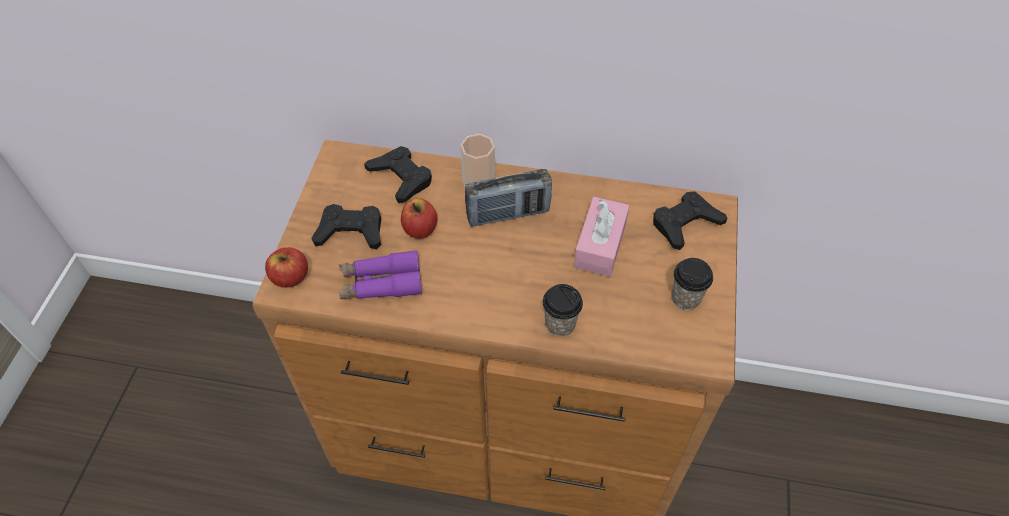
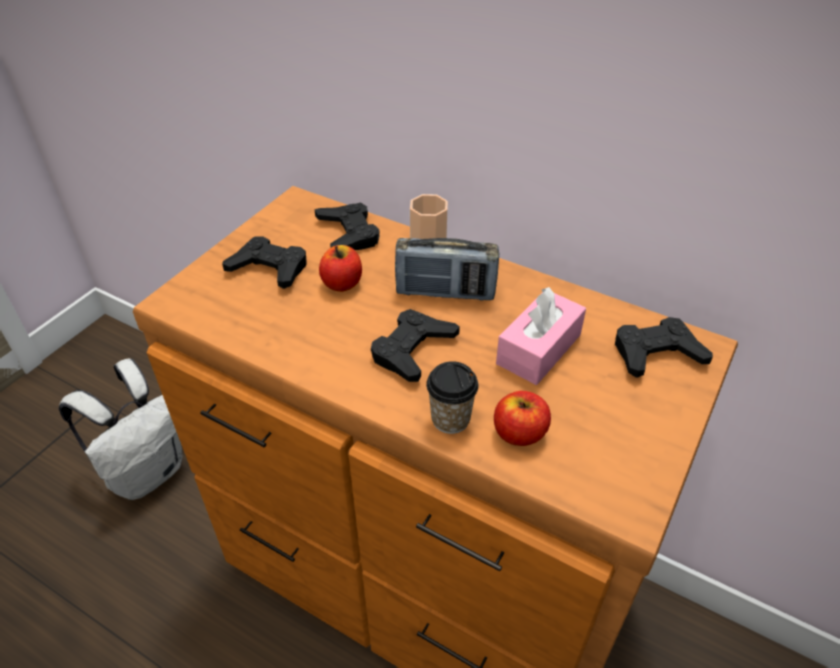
camera: 20 degrees right, 10 degrees down
apple [265,247,308,288] -> apple moved to [494,391,551,446]
purple binoculars [338,250,422,299] -> none
cup [671,258,713,310] -> none
none -> white backpack [59,359,182,500]
none -> black game controller [371,309,460,382]

